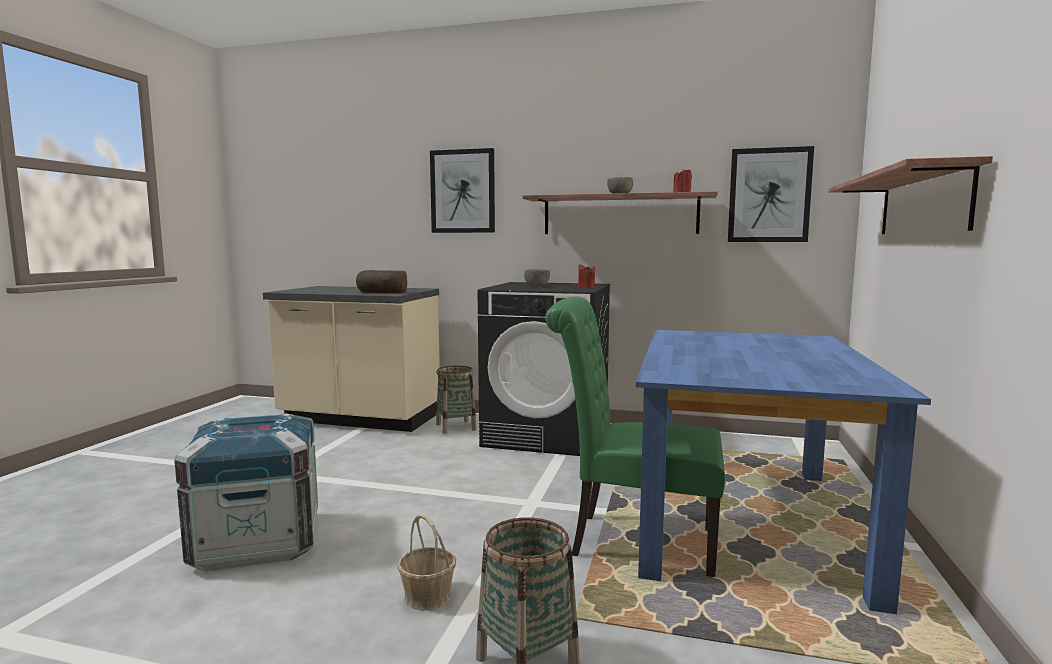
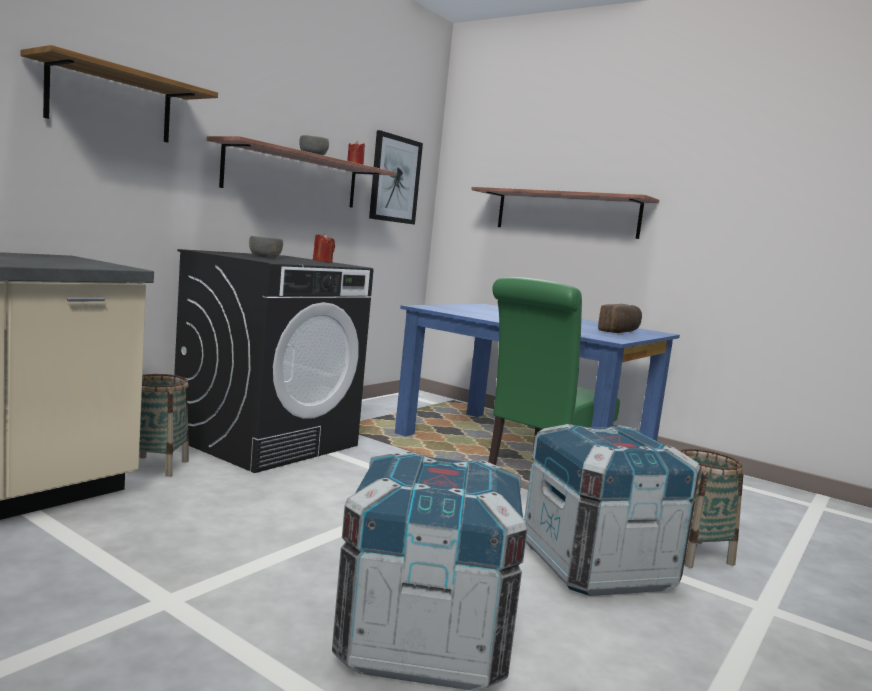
camera: 70 degrees left, 0 degrees up
bread [356,270,407,293] -> bread moved to [598,304,642,333]
basket [397,514,456,611] -> crate [524,424,700,596]
picture [430,148,495,233] -> shelf [20,45,218,143]

